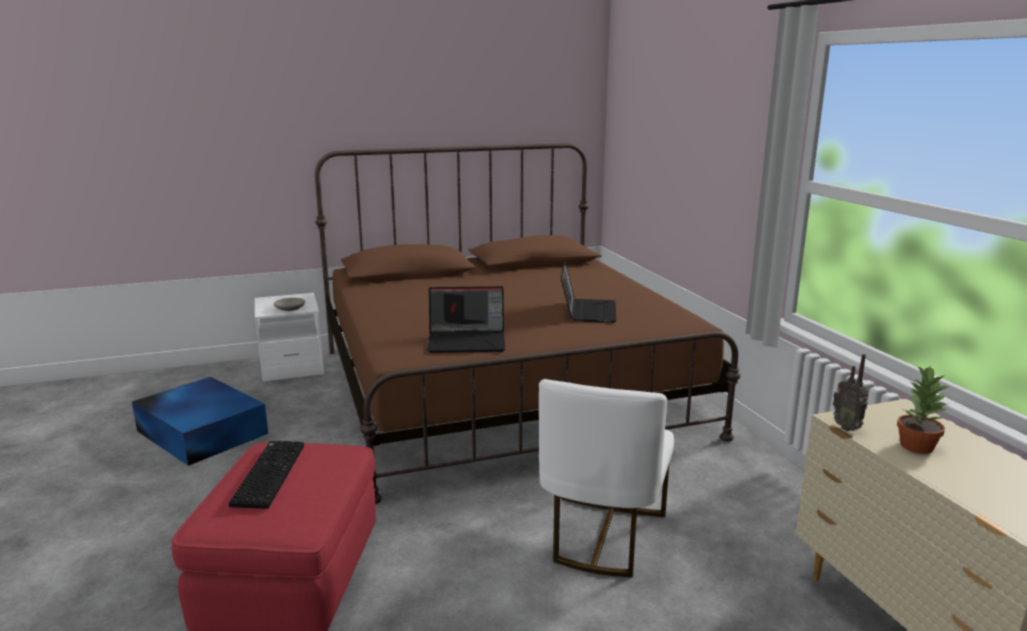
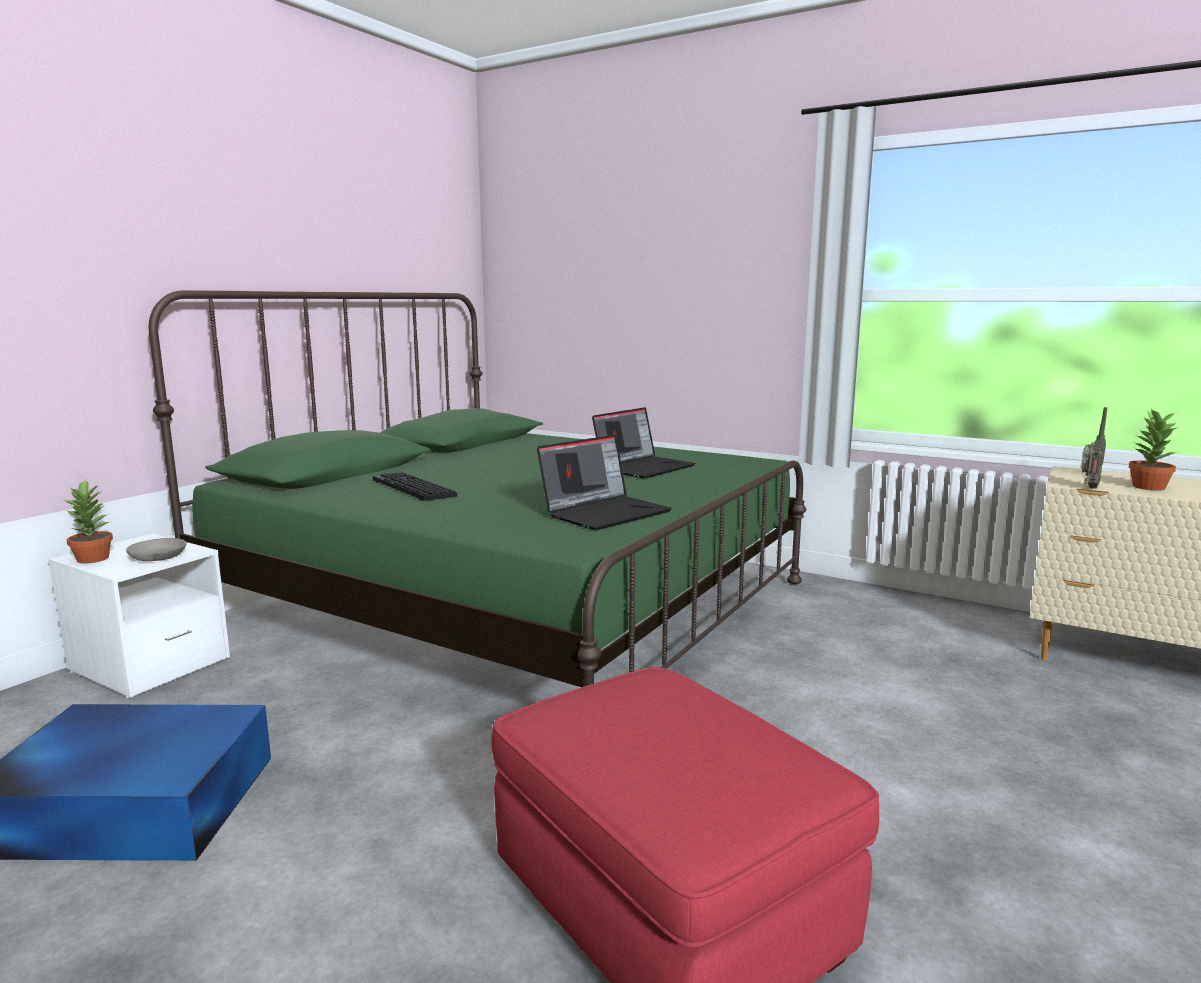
camera: 40 degrees left, 5 degrees down
keyboard [229,441,304,509] -> keyboard moved to [373,472,457,501]
brown bed [315,143,741,504] -> green bed [148,290,806,687]
white chair [539,379,674,577] -> none
laptop [561,261,617,323] -> laptop turned 75 degrees clockwise [592,407,695,478]
radio [833,354,868,431] -> radio turned 75 degrees counterclockwise [1081,407,1108,489]
none -> potted plant [63,479,113,564]

